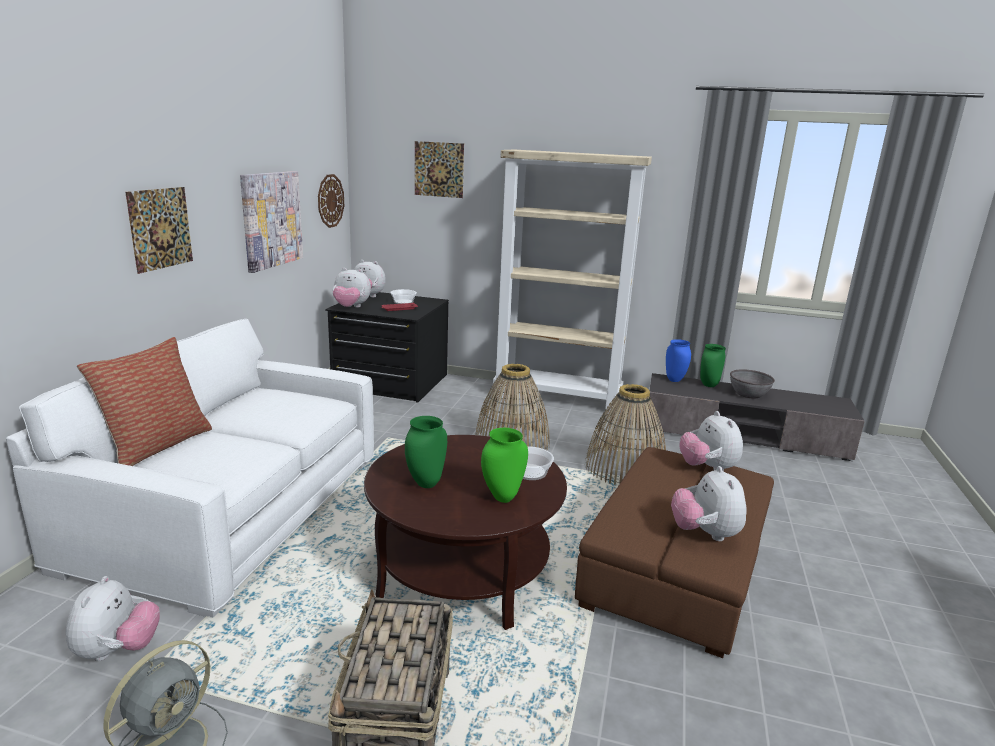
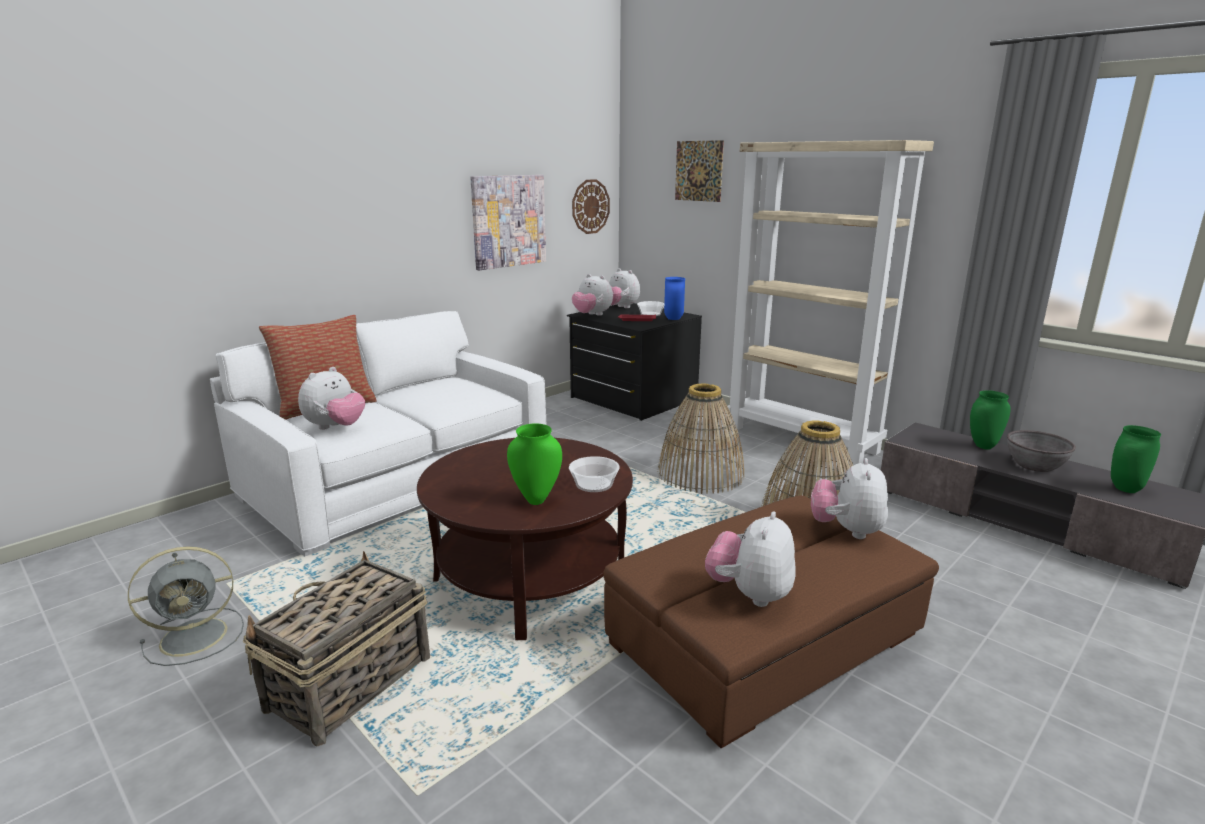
camera: 30 degrees right, 0 degrees up
plush toy [66,576,160,661] -> plush toy moved to [298,367,365,430]
picture [125,187,193,274] -> none
green vase [405,416,447,488] -> green vase moved to [1111,425,1161,493]
blue vase [666,339,691,382] -> blue vase moved to [664,277,685,320]

